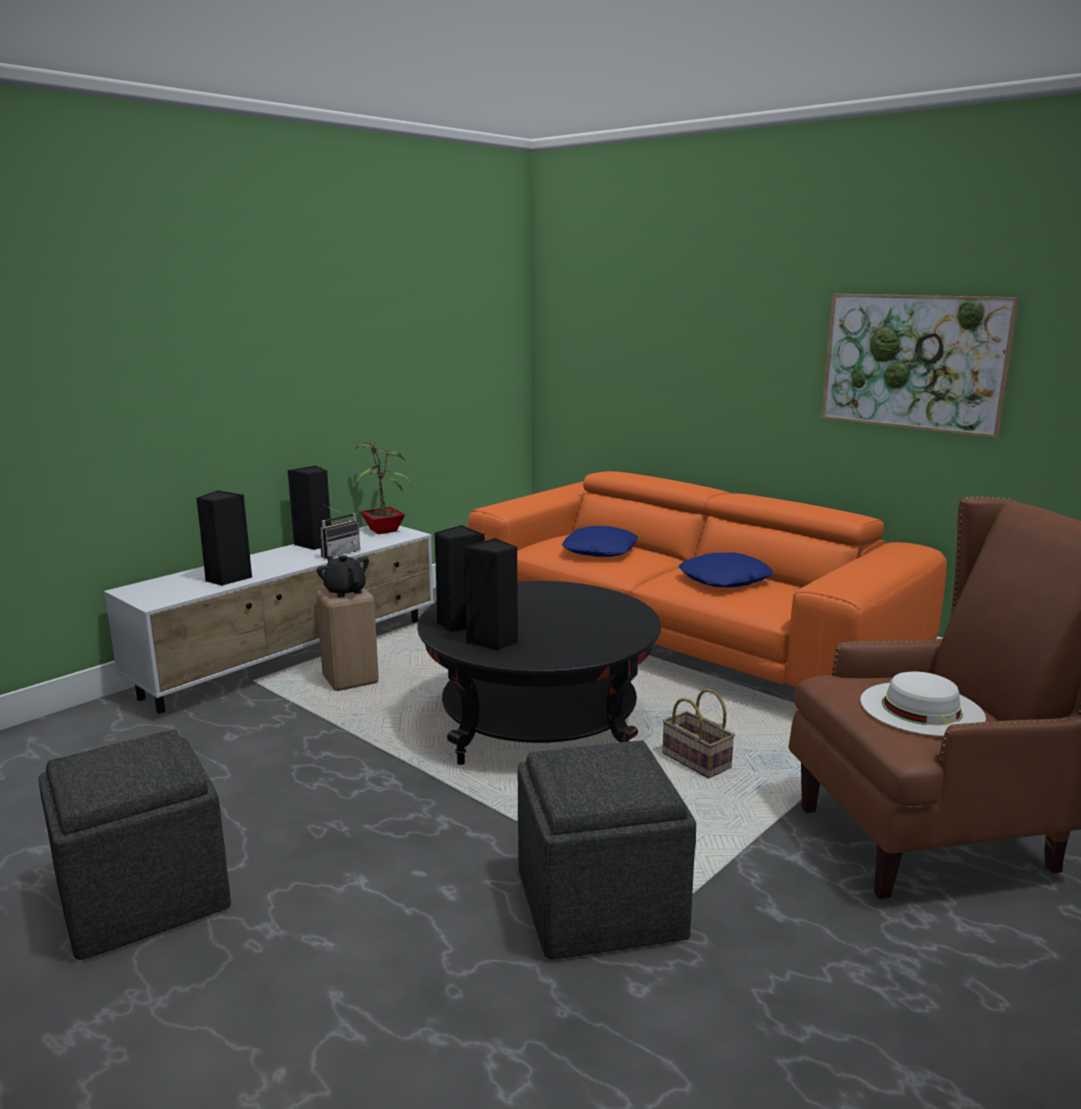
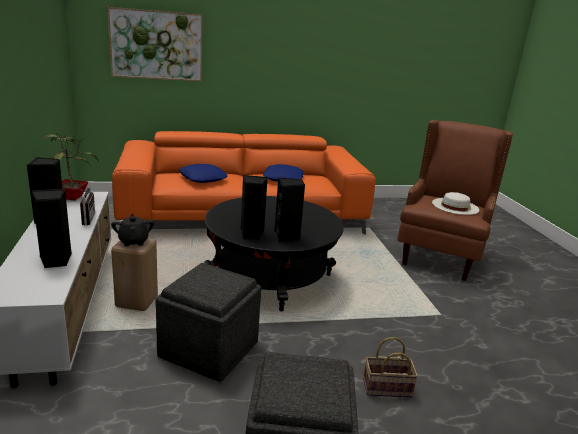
camera: 55 degrees left, 5 degrees up
black teapot [317,555,369,597] -> black teapot turned 75 degrees clockwise [111,214,154,247]
grey ottoman [517,740,696,960] -> grey ottoman moved to [155,263,261,382]
basket [662,689,735,778] -> basket moved to [363,337,418,398]
picture [821,294,1019,438] -> picture moved to [107,7,202,81]

